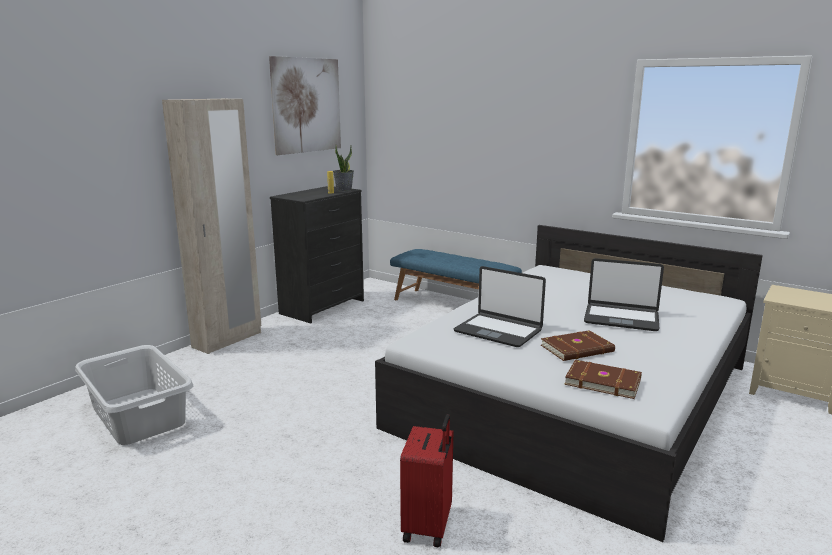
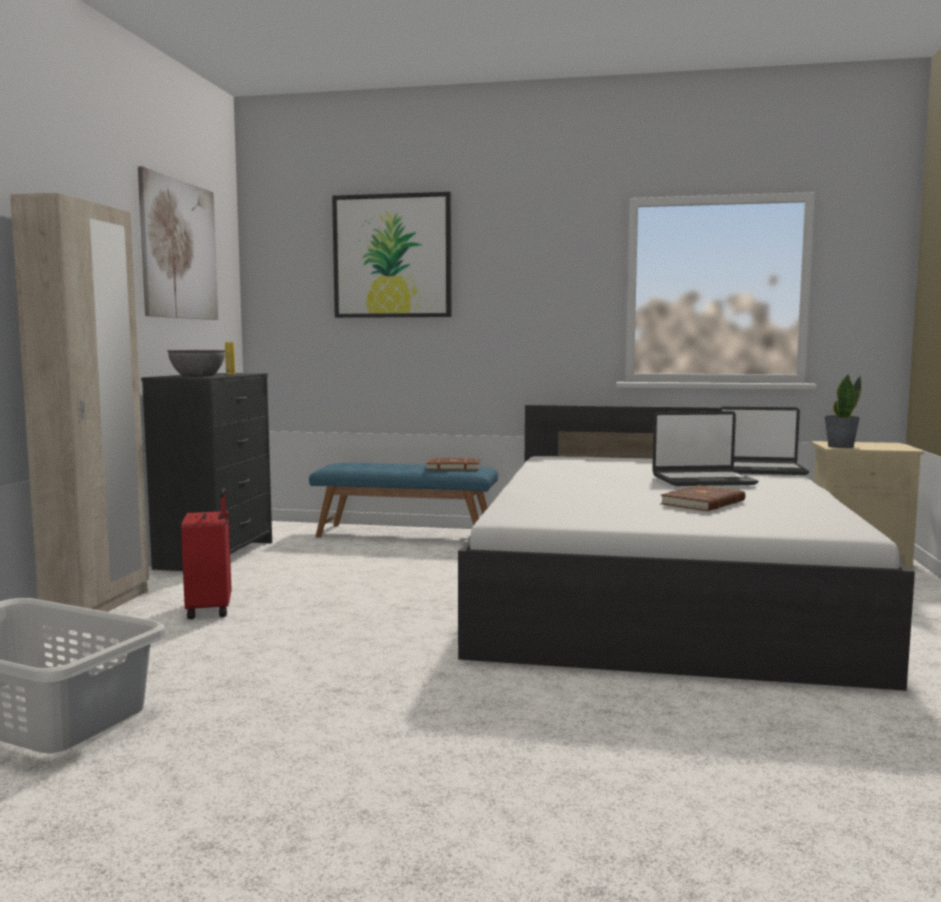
camera: 25 degrees left, 10 degrees down
potted plant [333,145,354,191] -> potted plant moved to [824,374,861,448]
red suitcase [400,414,453,548] -> red suitcase moved to [181,488,231,619]
laptop [454,266,546,347] -> laptop moved to [719,406,809,475]
brown book [564,360,642,399] -> brown book moved to [426,458,479,470]
none -> grey bowl [167,350,226,376]
none -> picture [332,192,452,318]

